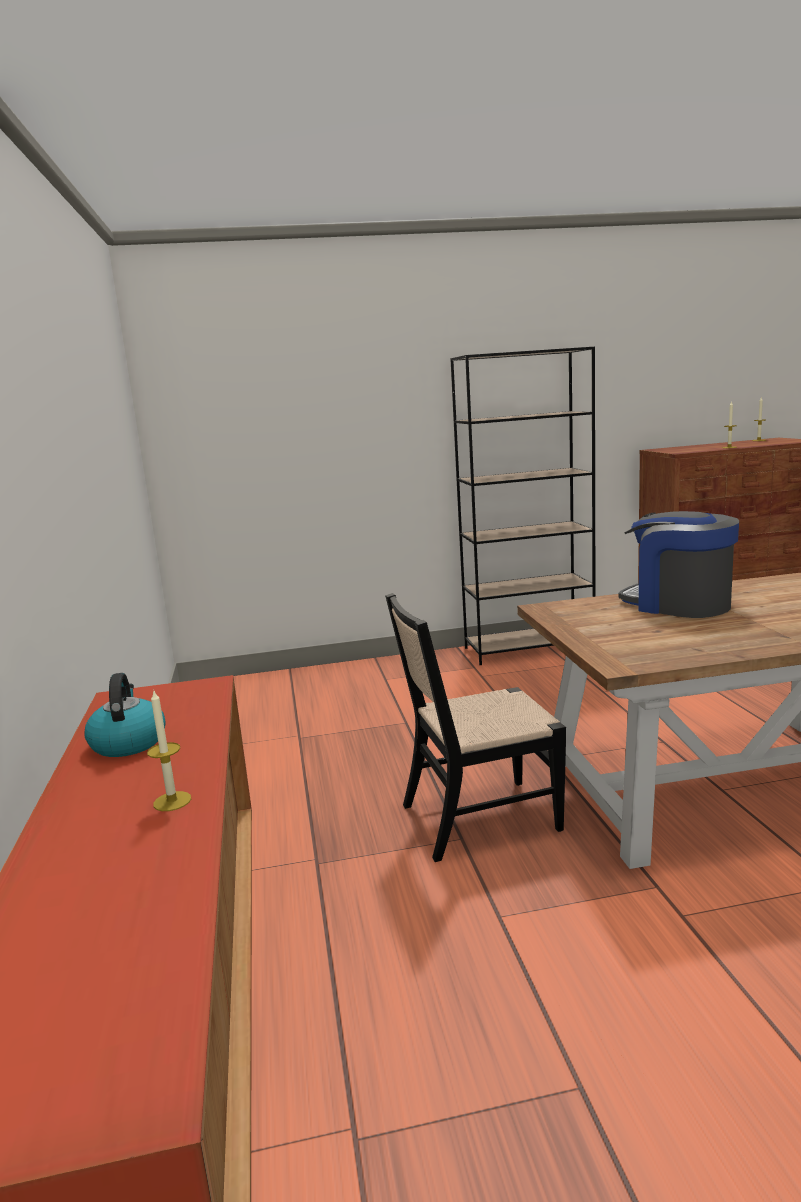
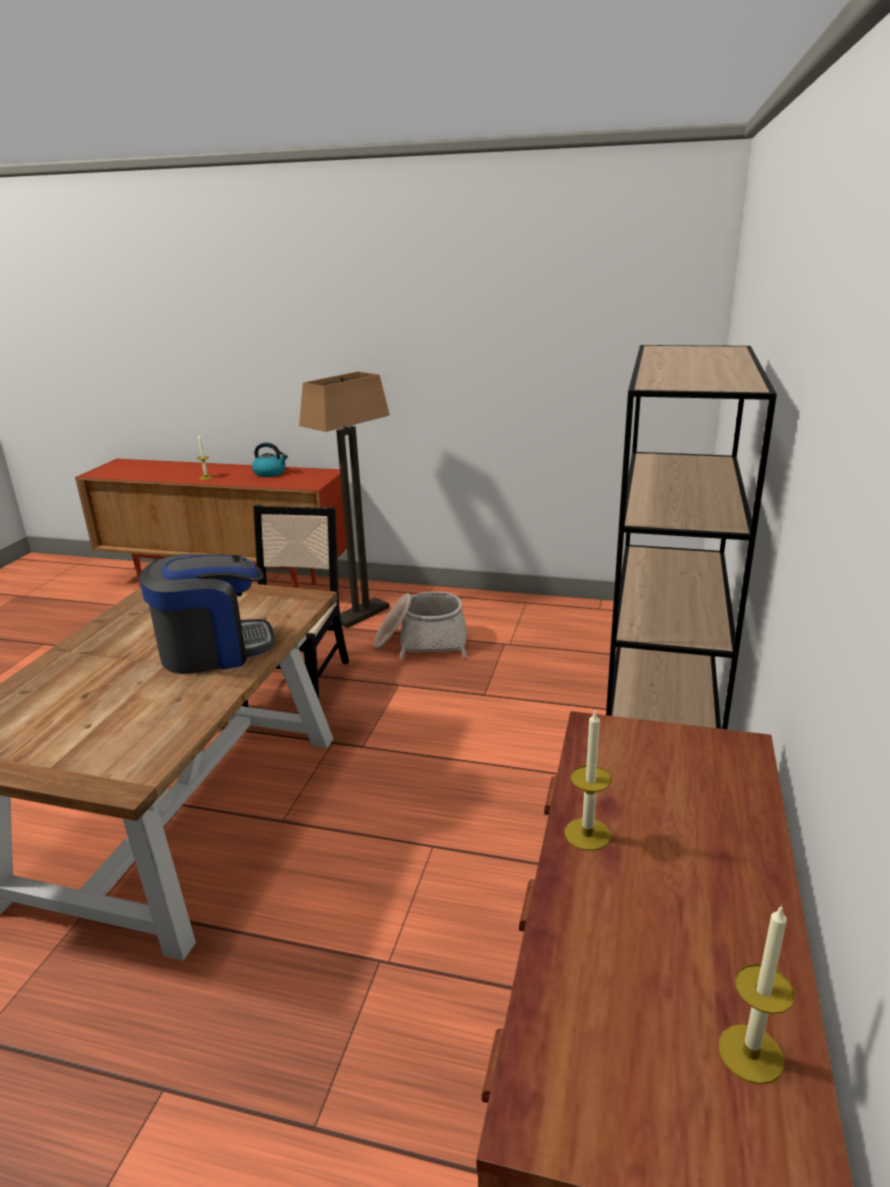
camera: 115 degrees right, 10 degrees up
none -> floor lamp [299,371,390,628]
none -> basket [374,592,467,659]

